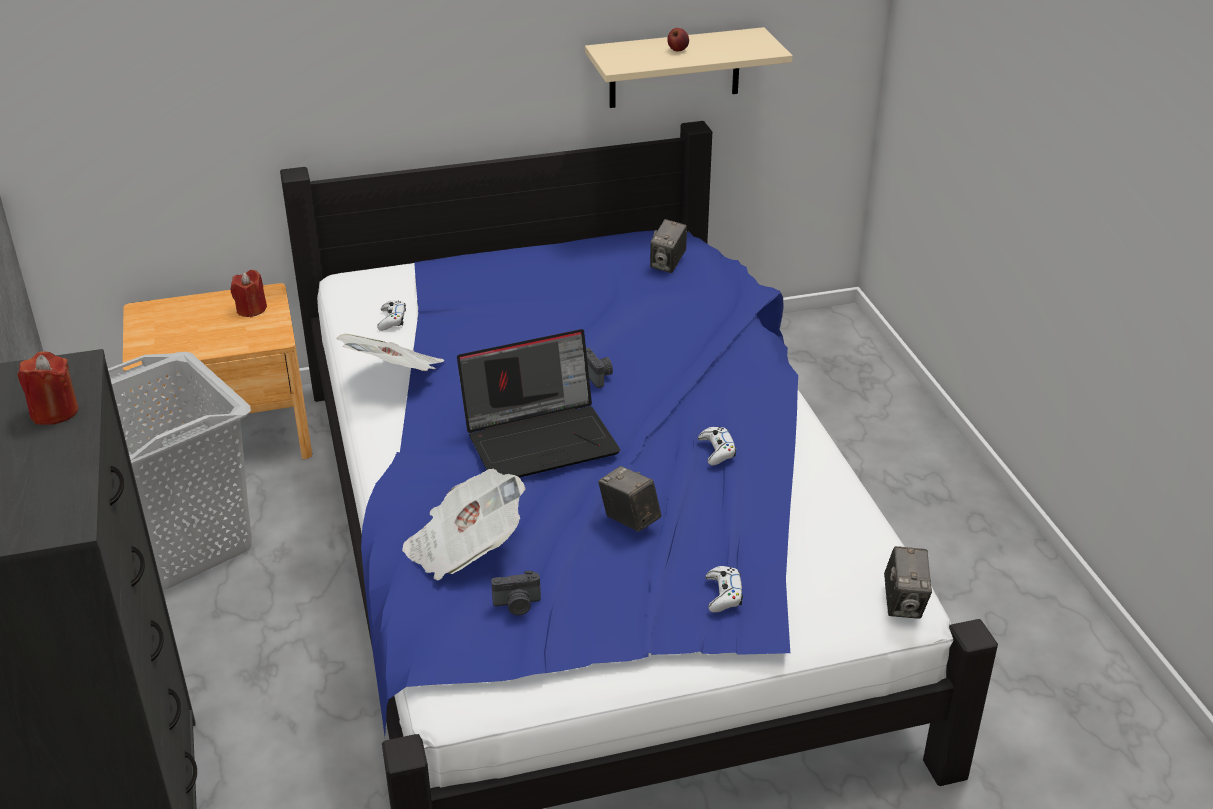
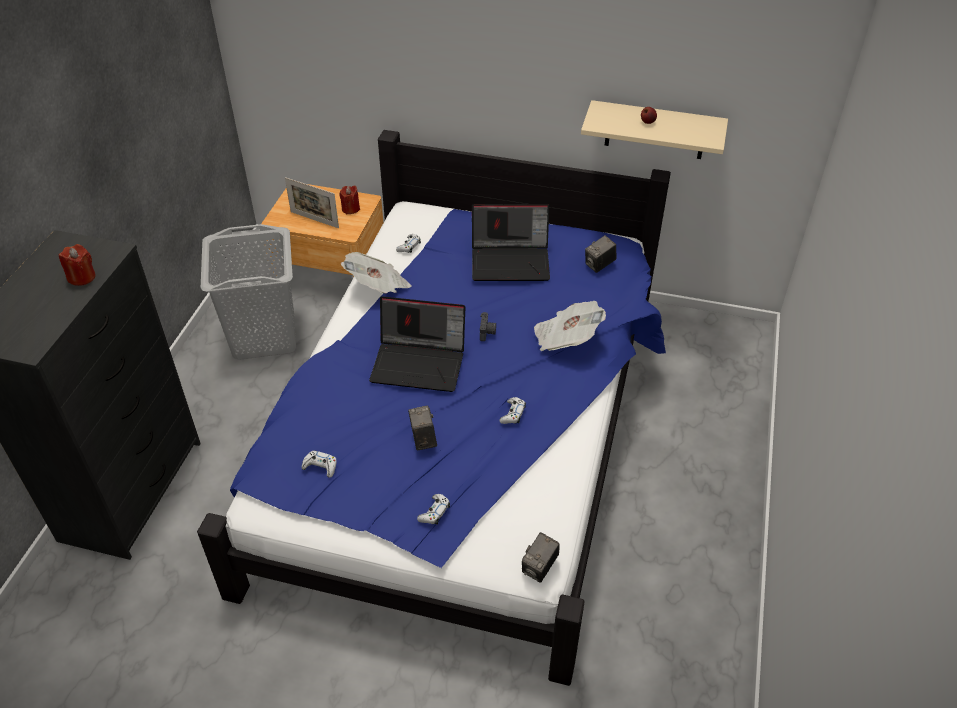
camera: 30 degrees right, 10 degrees up
newspaper [402,468,525,581] -> newspaper moved to [534,301,606,351]
camera [491,571,541,615] -> white game controller [302,451,337,478]
none -> picture frame [285,177,339,228]
none -> laptop [472,204,550,281]

